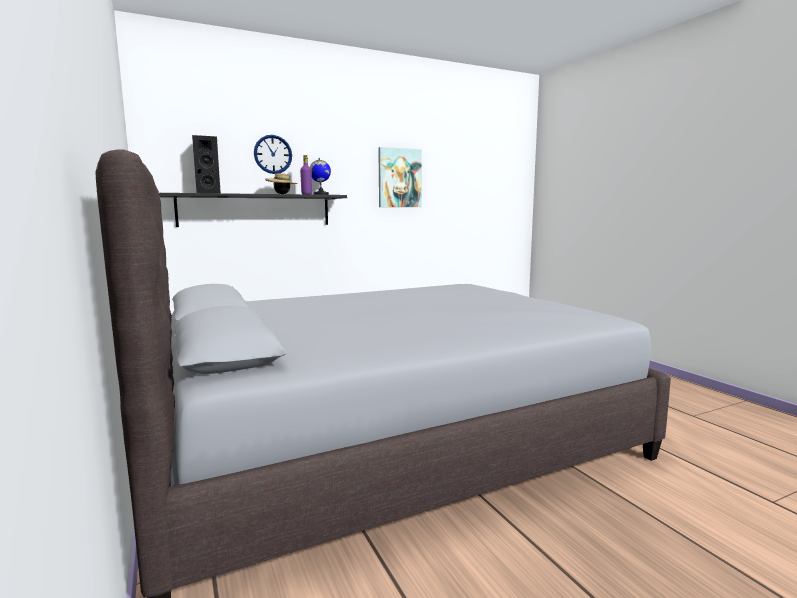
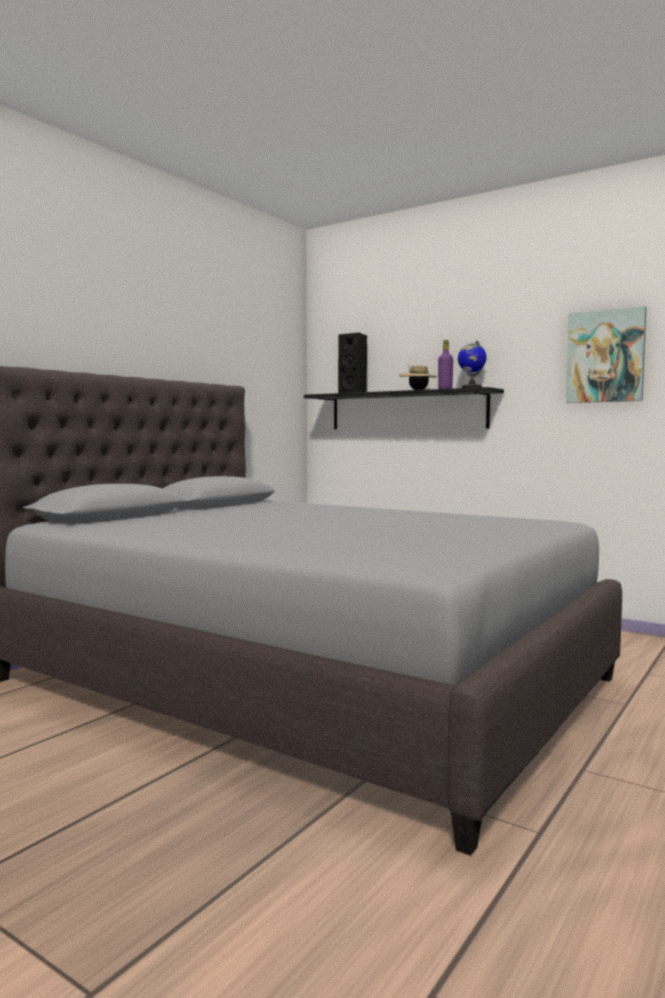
camera: 60 degrees right, 5 degrees down
wall clock [254,135,292,174] -> none

